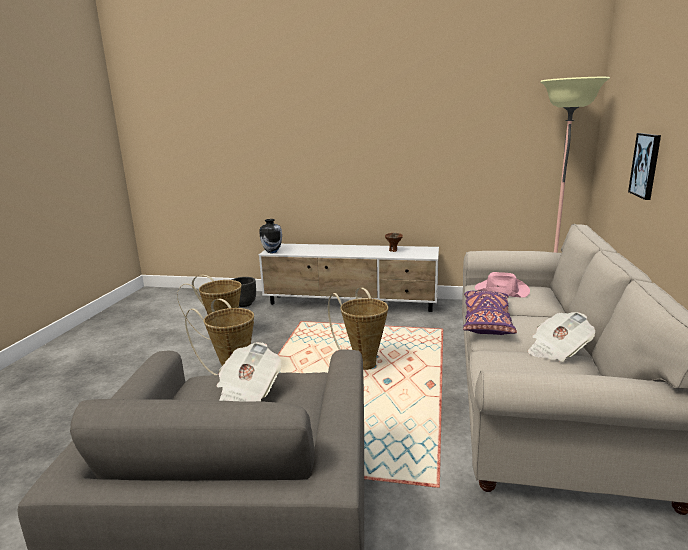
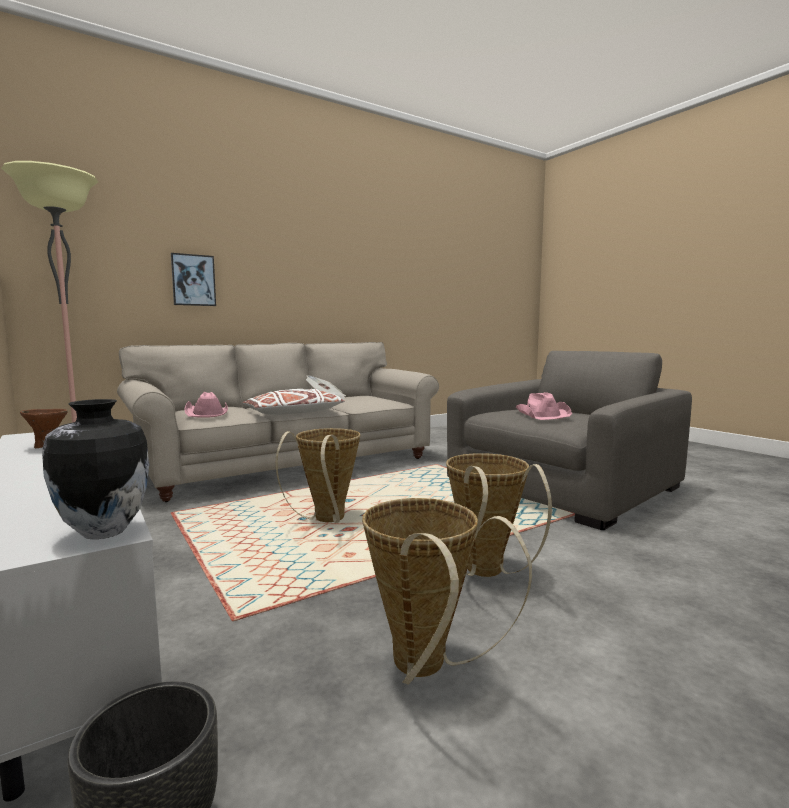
camera: 135 degrees left, 10 degrees down
newspaper [217,342,282,401] -> pink hat [516,392,572,420]
purple pillow [463,291,517,335] -> white pillow [243,389,345,415]

